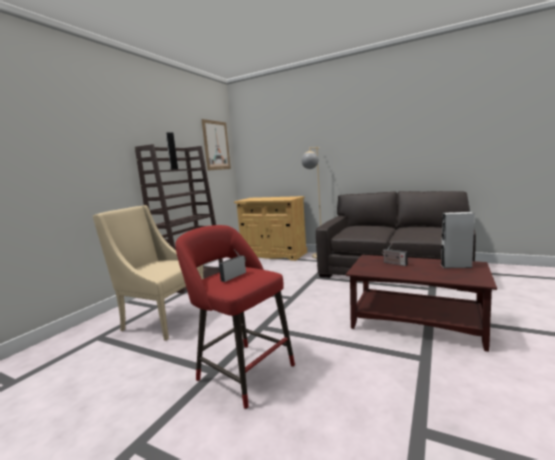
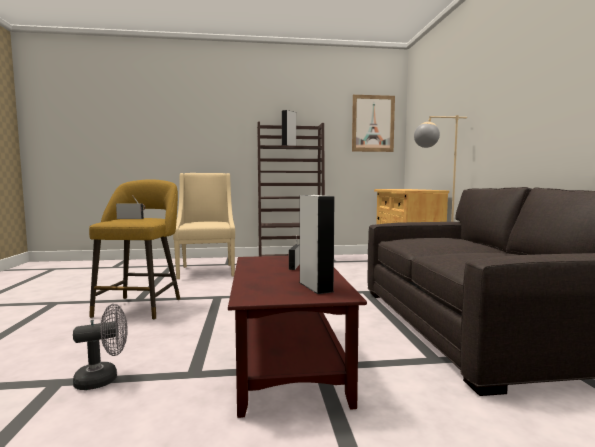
camera: 55 degrees right, 5 degrees down
red stool [175,225,295,409] -> yellow stool [89,179,180,320]
none -> grey fan [73,304,128,390]

